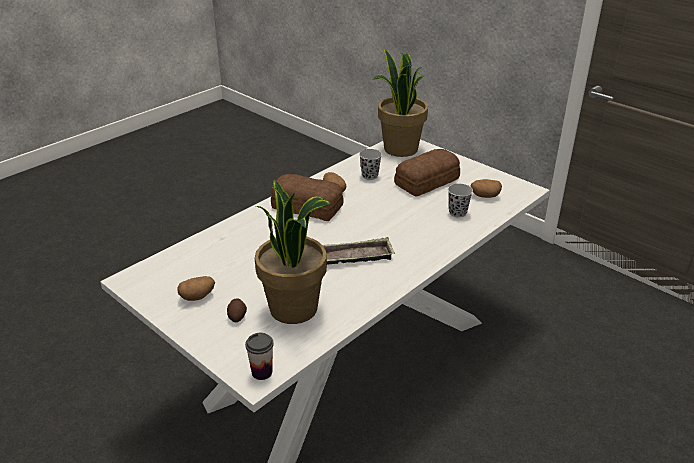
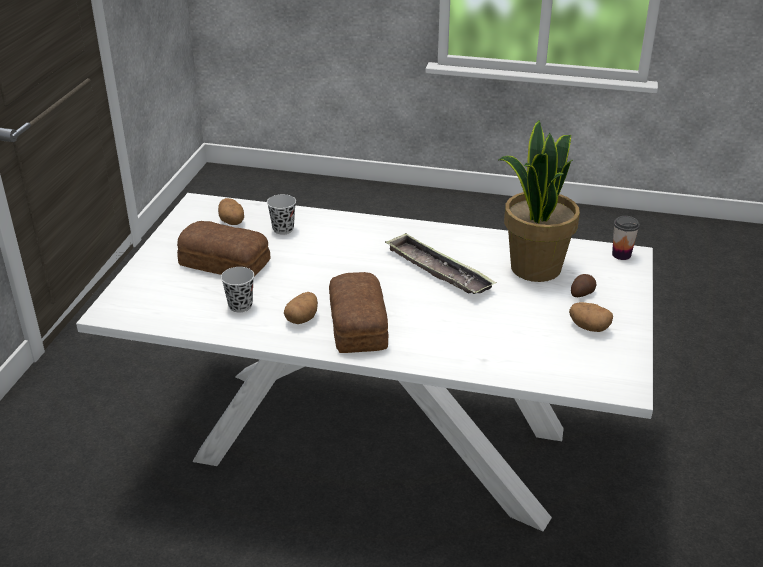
camera: 120 degrees left, 0 degrees up
potted plant [372,48,428,157] -> none

